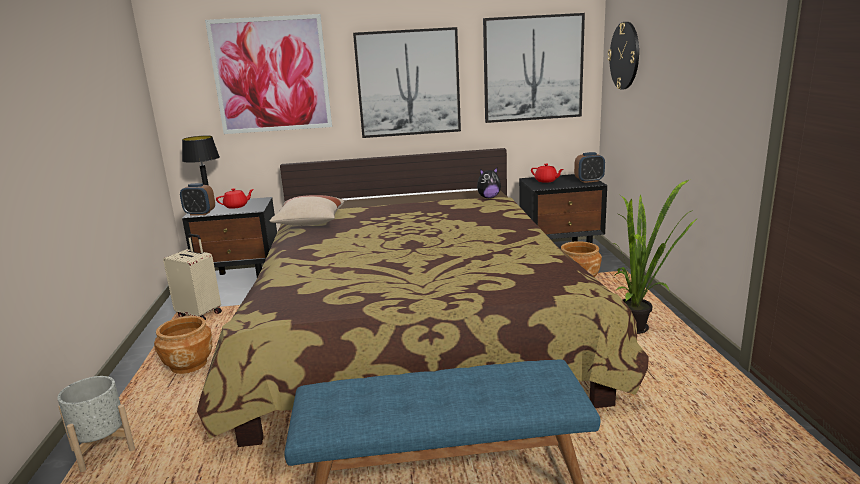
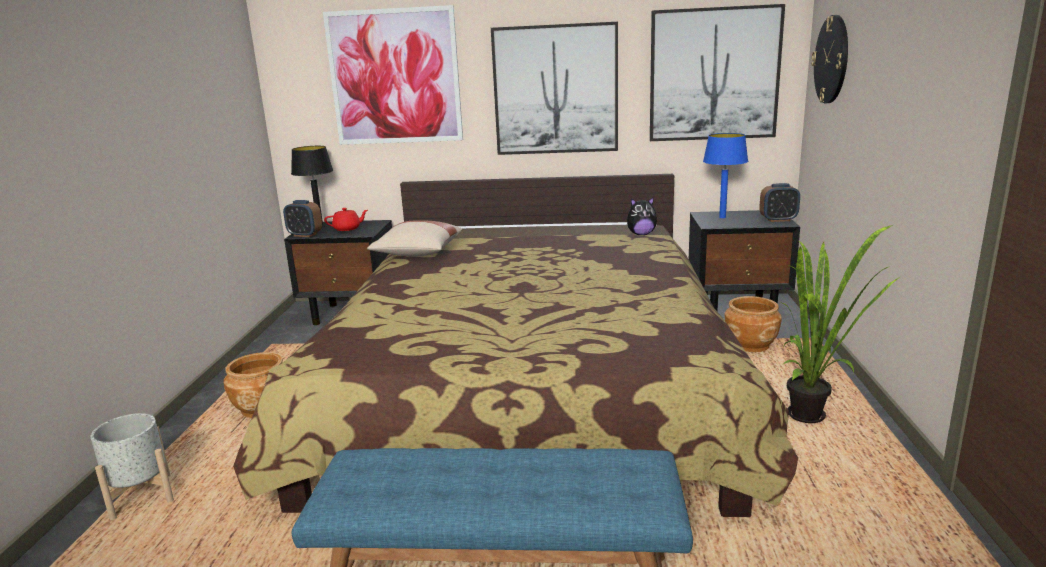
camera: 10 degrees right, 0 degrees up
beige suitcase [163,234,222,320] -> none
red teapot [531,164,563,183] -> blue table lamp [703,133,748,218]

